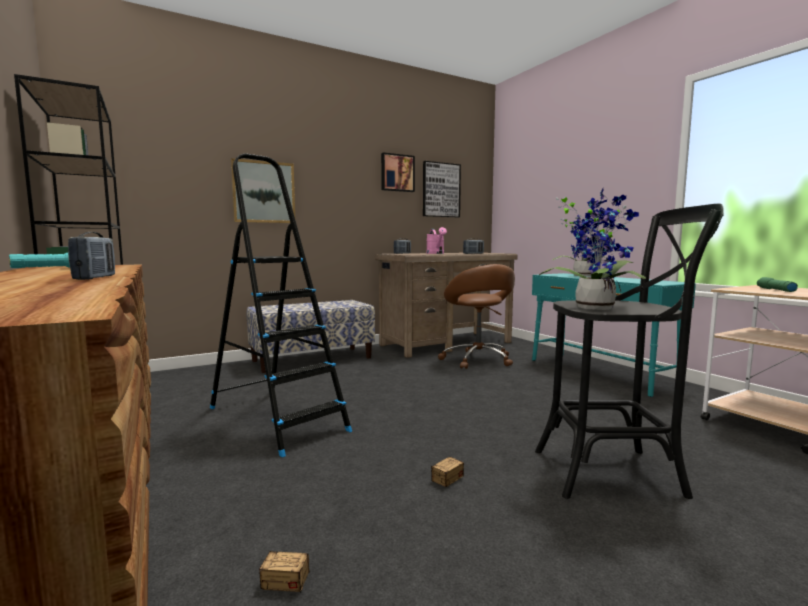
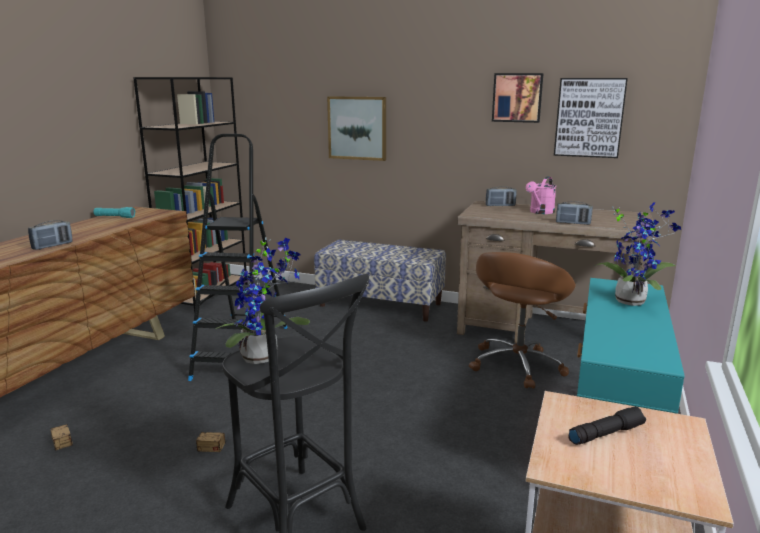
camera: 50 degrees right, 10 degrees up
green flashlight [757,277,798,292] -> black flashlight [568,407,646,445]

